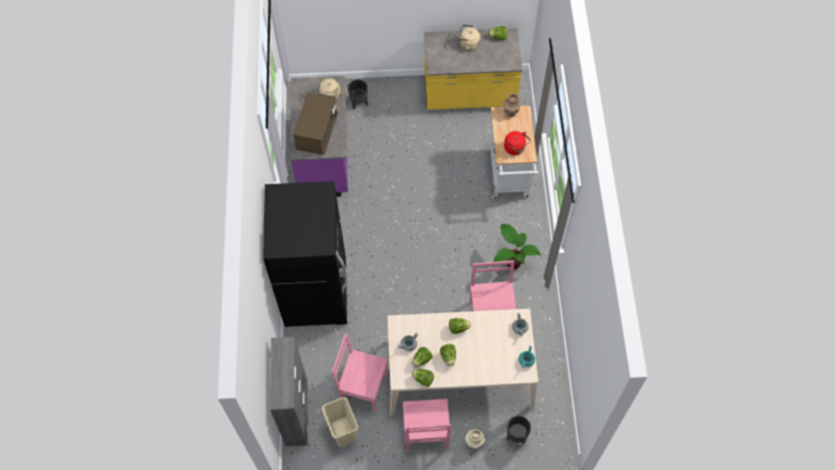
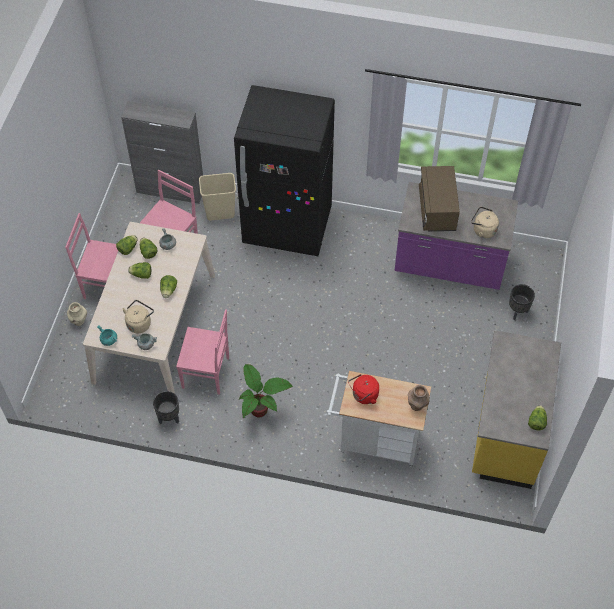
camera: 105 degrees right, 5 degrees down
brown microwave [293,93,338,155] -> brown microwave turned 60 degrees clockwise [419,166,460,231]
beige trash can [322,397,358,447] -> beige trash can moved to [199,173,236,220]
beige kettle [457,25,480,51] -> beige kettle moved to [123,300,154,333]
black planter [507,416,531,444] -> black planter moved to [153,391,179,424]

